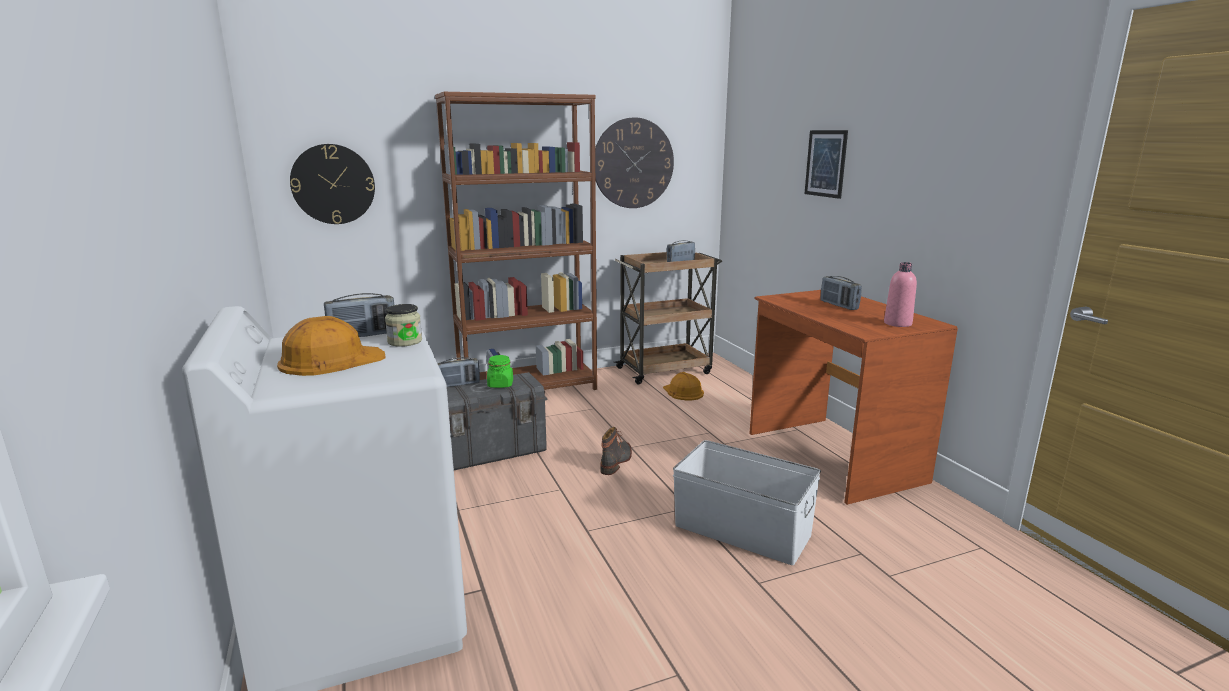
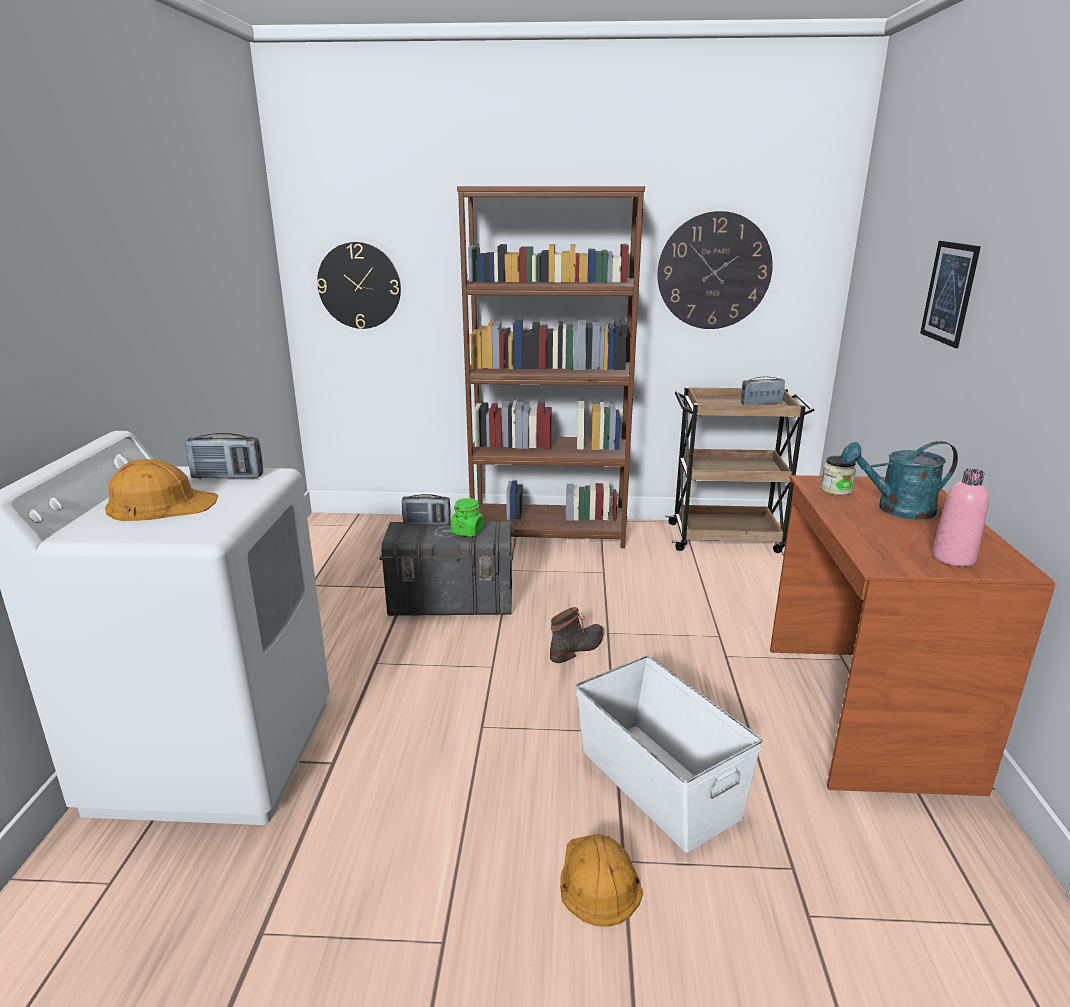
camera: 25 degrees right, 5 degrees up
jar [385,304,422,347] -> jar moved to [820,456,856,495]
orange hard hat [663,372,704,401] -> orange hard hat moved to [560,834,643,927]
radio [820,276,862,310] -> turquoise watering can [841,441,958,520]

